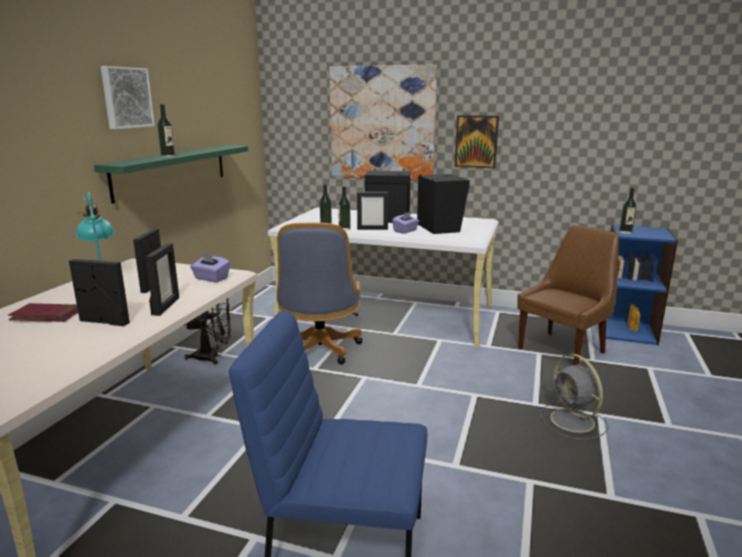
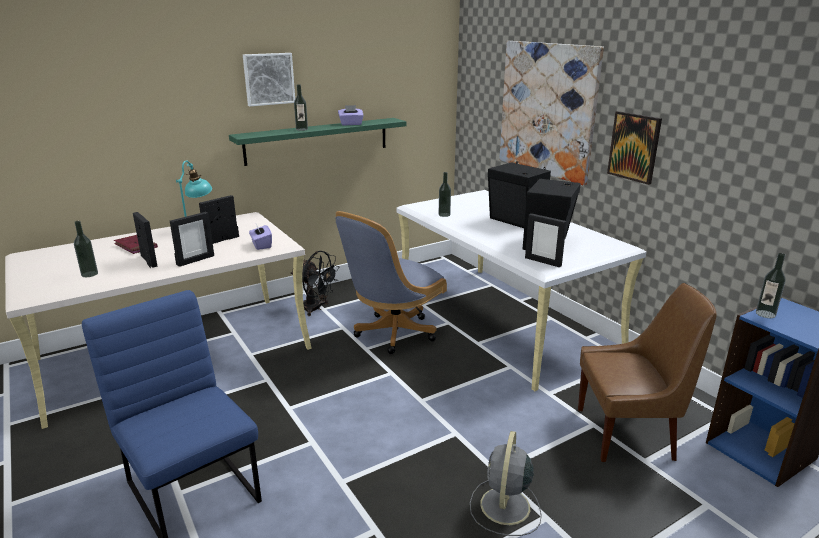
camera: 40 degrees right, 5 degrees up
bottle [338,186,351,231] -> bottle moved to [74,221,98,277]
picture frame [357,192,388,230] -> picture frame moved to [525,213,567,267]
purple tissue box [392,211,419,234] -> purple tissue box moved to [338,105,364,125]

